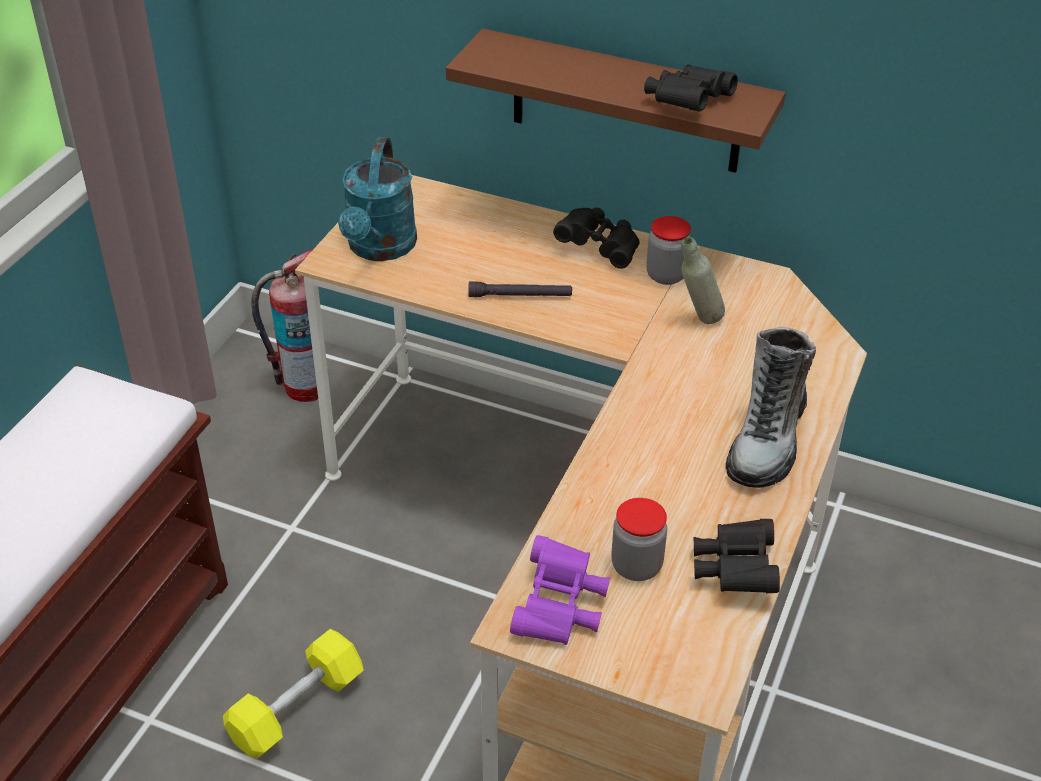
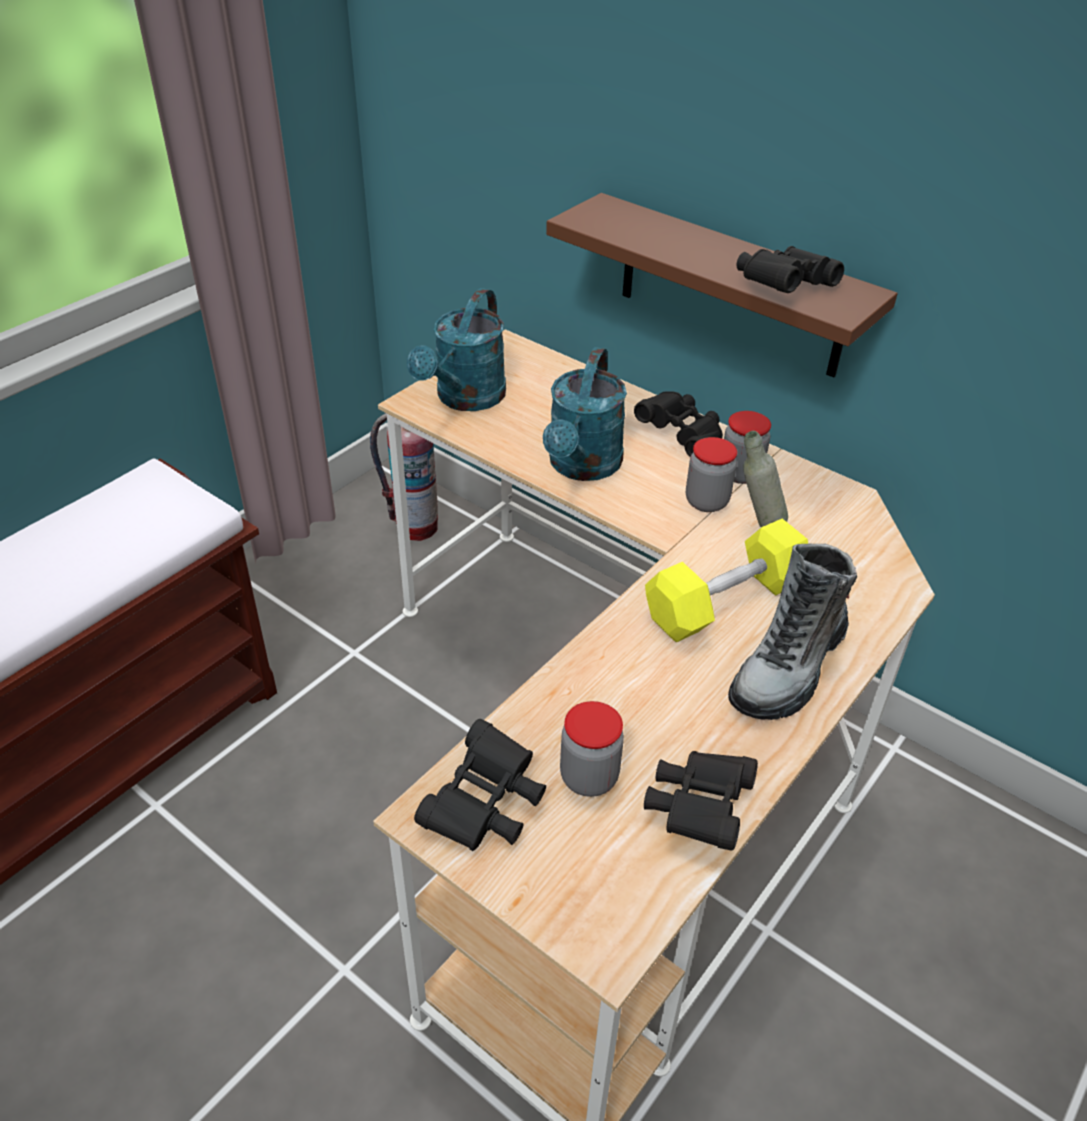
camera: 15 degrees right, 0 degrees up
yellow dumbbell [223,629,364,759] -> yellow dumbbell moved to [645,519,808,643]
black flashlight [468,281,572,297] -> turquoise watering can [543,347,627,481]
purple binoculars [510,535,610,645] -> black binoculars [414,719,546,851]
none -> jar [686,437,737,512]

